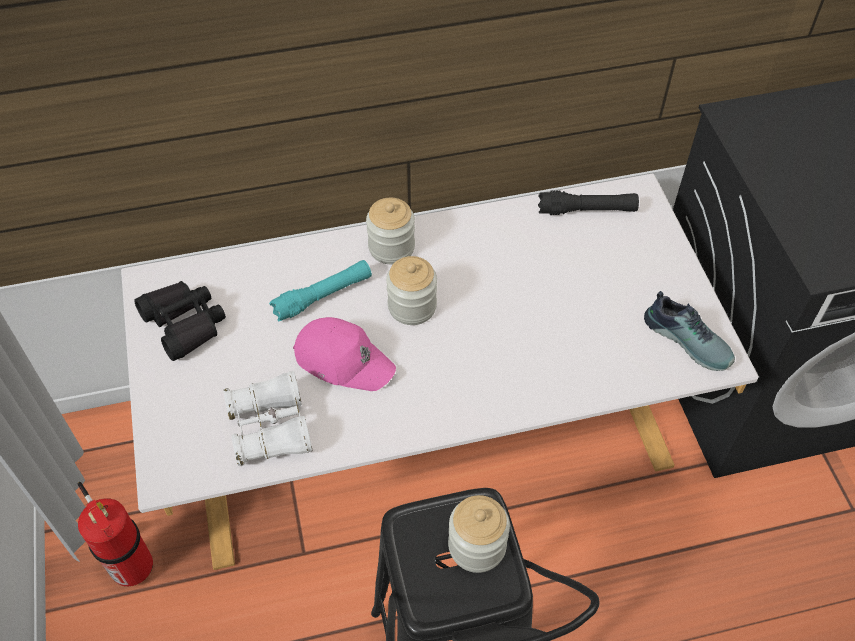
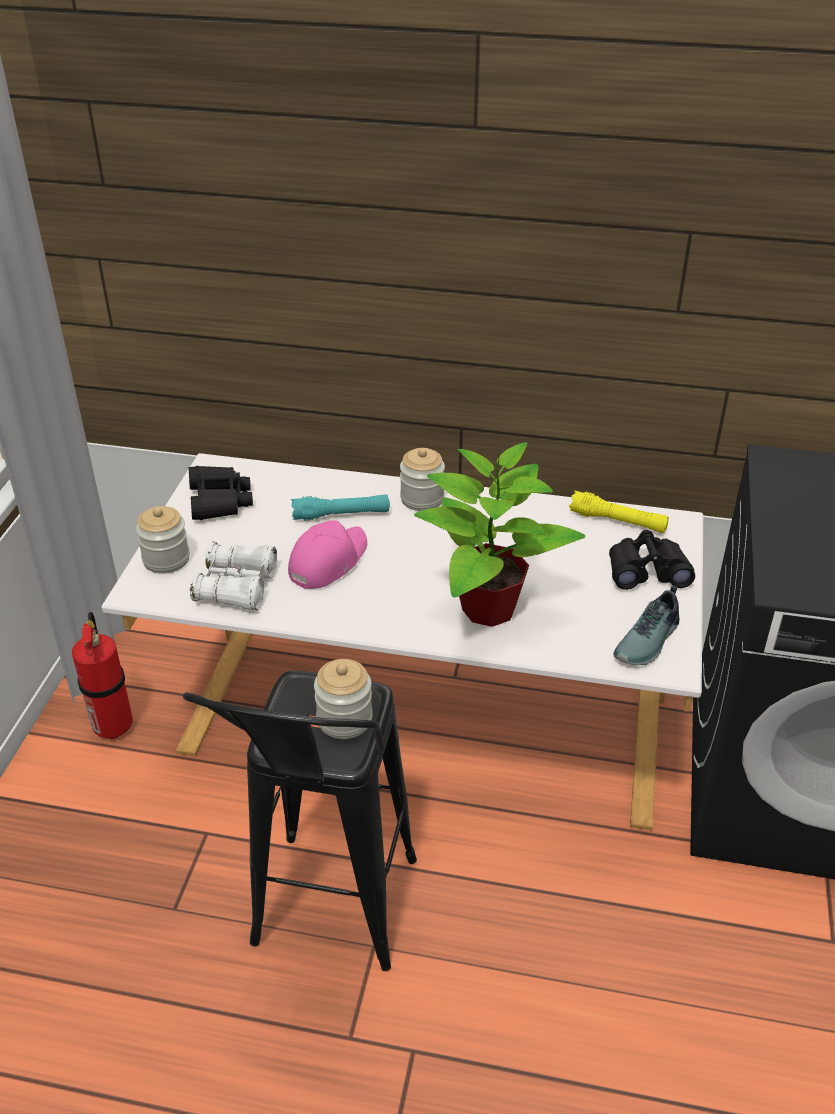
camera: 25 degrees right, 15 degrees down
pink cap [293,317,396,391] -> pink cap turned 105 degrees counterclockwise [288,520,367,589]
jar [386,256,437,325] -> jar moved to [136,506,190,574]
black flashlight [538,191,639,215] -> yellow flashlight [569,491,669,533]
shoe [644,291,735,371] -> shoe turned 60 degrees clockwise [613,585,679,665]
none -> potted plant [414,442,586,627]
none -> black binoculars [609,530,695,590]

